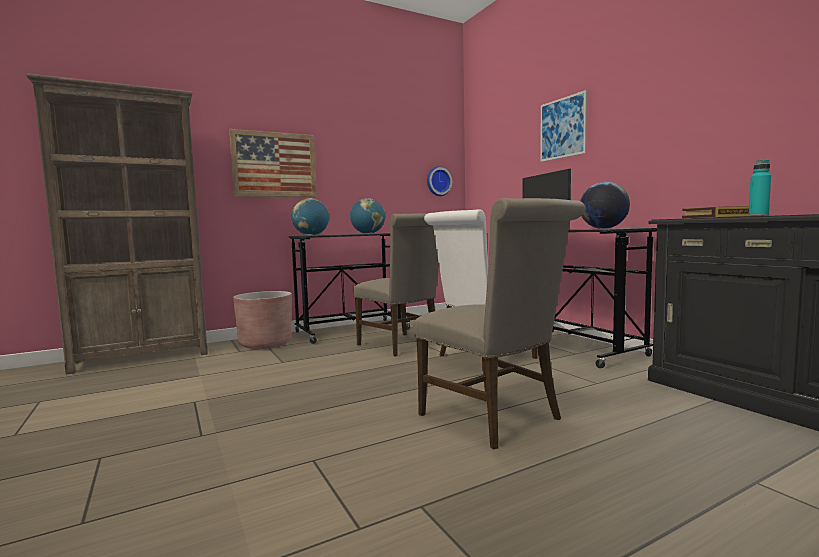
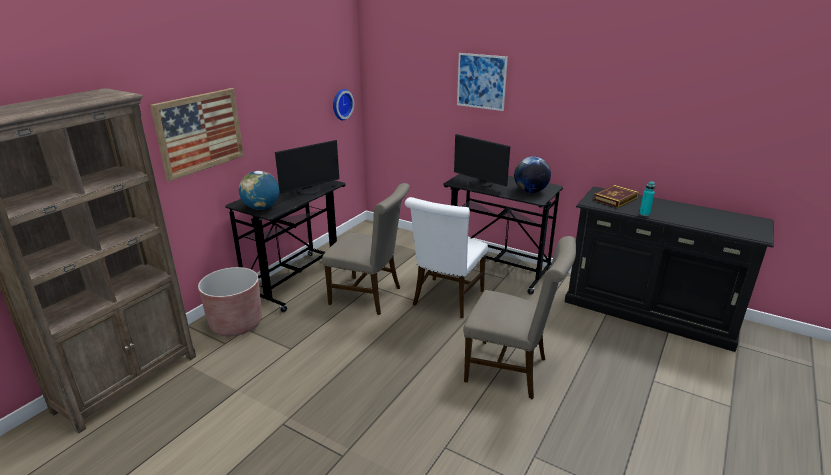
camera: 30 degrees left, 20 degrees up
globe [350,198,385,234] -> monitor [275,140,339,195]

